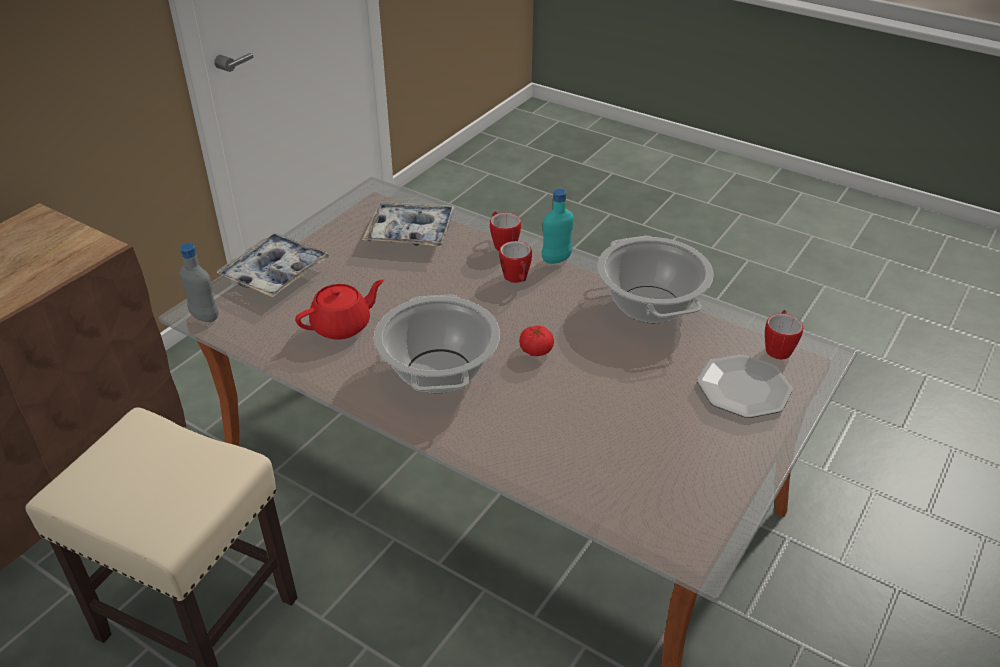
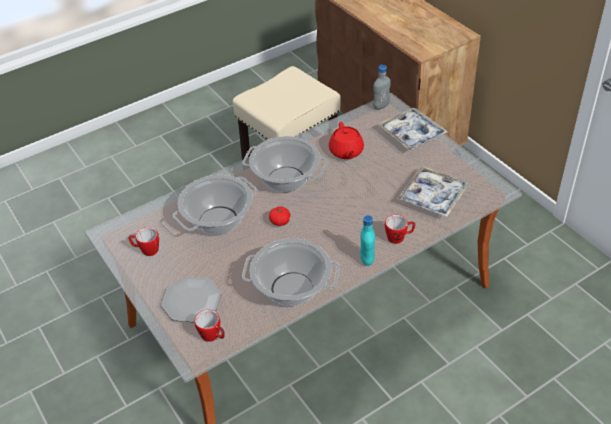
camera: 115 degrees right, 5 degrees up
mug [499,241,532,283] -> mug moved to [129,227,159,256]
none -> cooking pot [173,175,258,235]

